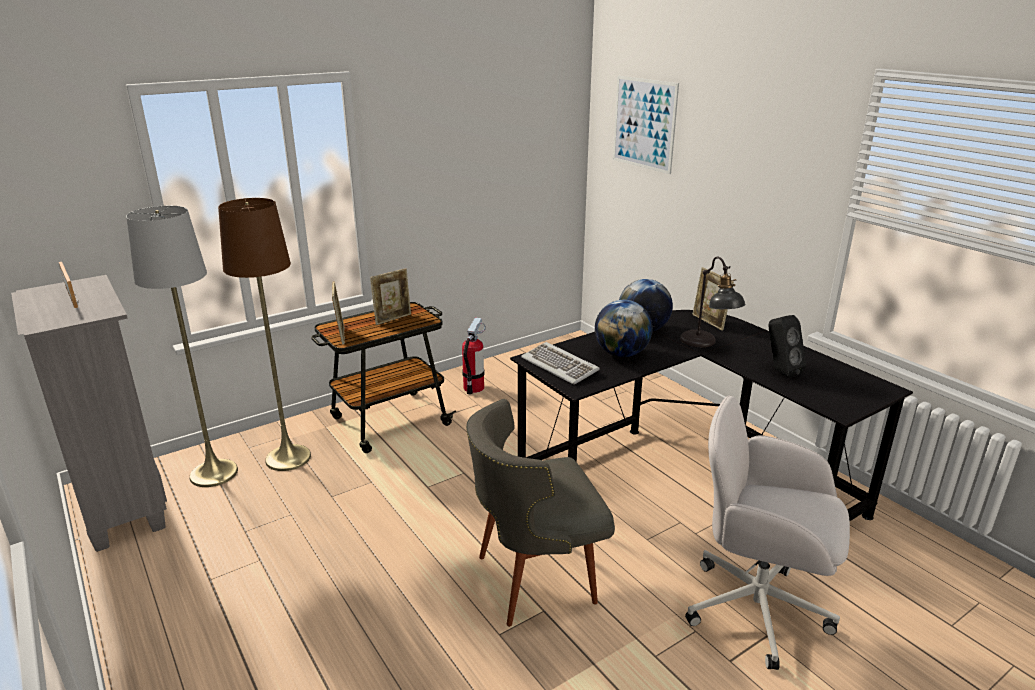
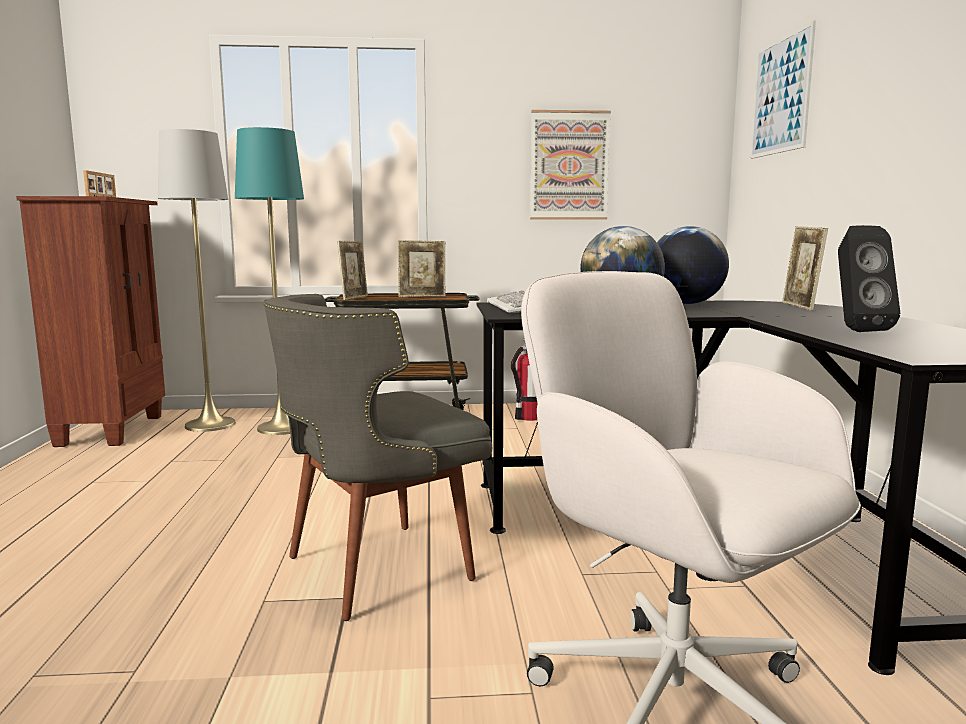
camera: 30 degrees right, 15 degrees down
grey cabinet [11,275,167,552] -> brown cabinet [16,196,165,447]
brown floor lamp [218,198,311,471] -> turquoise floor lamp [235,127,304,435]
grey chair [466,399,615,627] -> grey chair turned 45 degrees counterclockwise [263,294,492,621]
grey table lamp [680,256,746,347] -> none
none -> picture [530,110,611,220]

